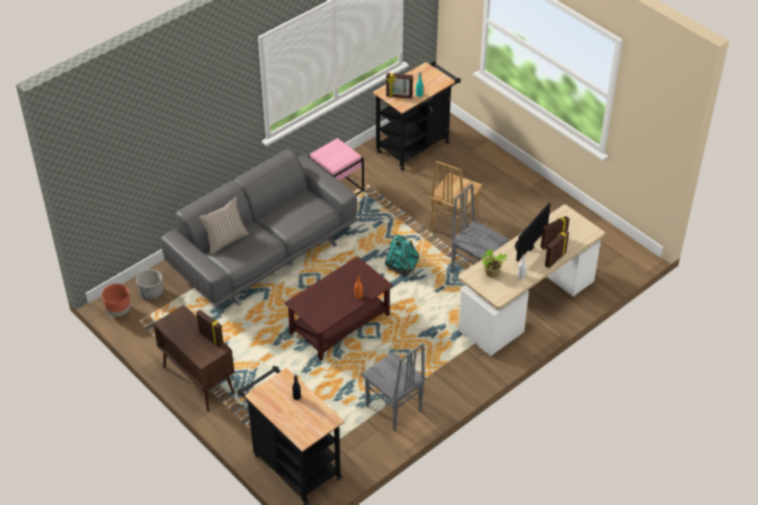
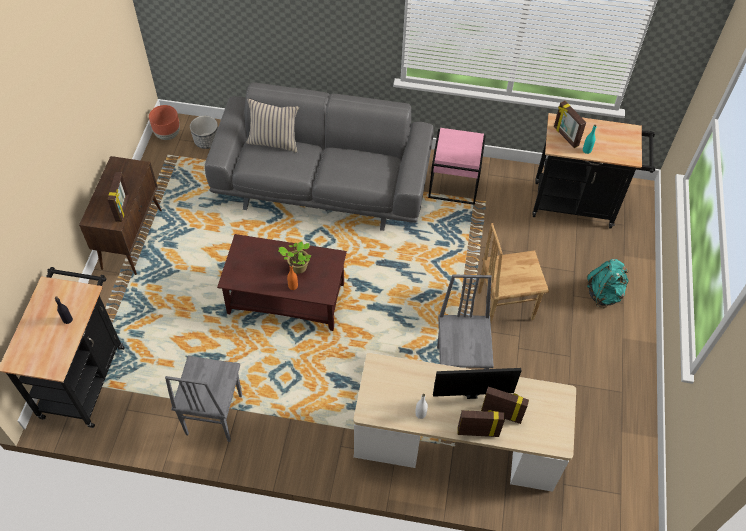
camera: 50 degrees right, 10 degrees up
turquoise backpack [385,235,419,275] -> turquoise backpack moved to [587,259,629,308]
potted plant [481,249,507,277] -> potted plant moved to [278,241,311,274]

